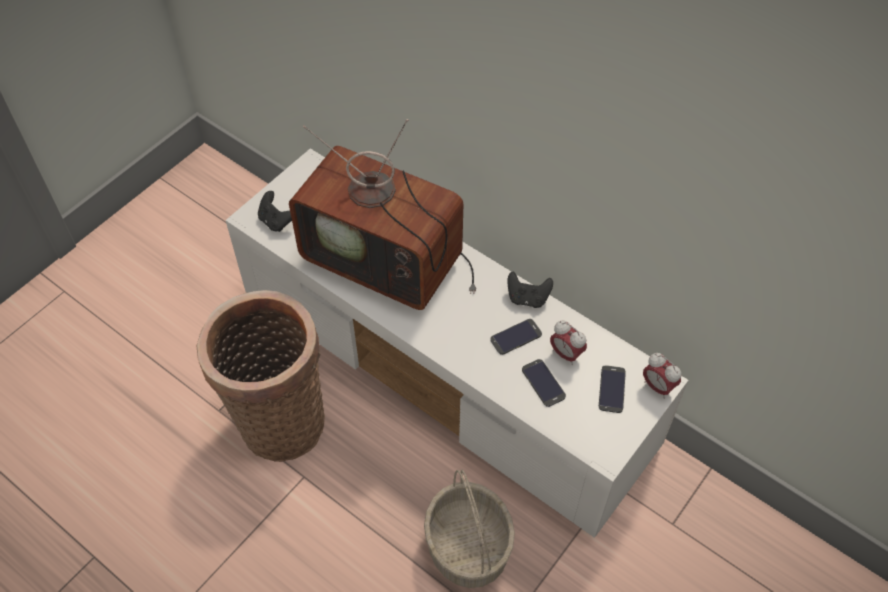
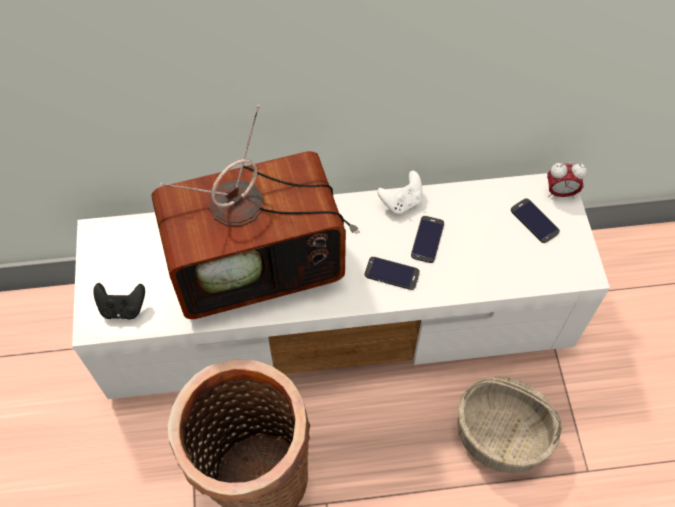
camera: 45 degrees left, 5 degrees up
black game controller [508,271,553,308] -> white game controller [377,171,423,214]
phone [522,359,566,407] -> phone moved to [365,257,420,290]
alarm clock [550,320,587,366] -> none

